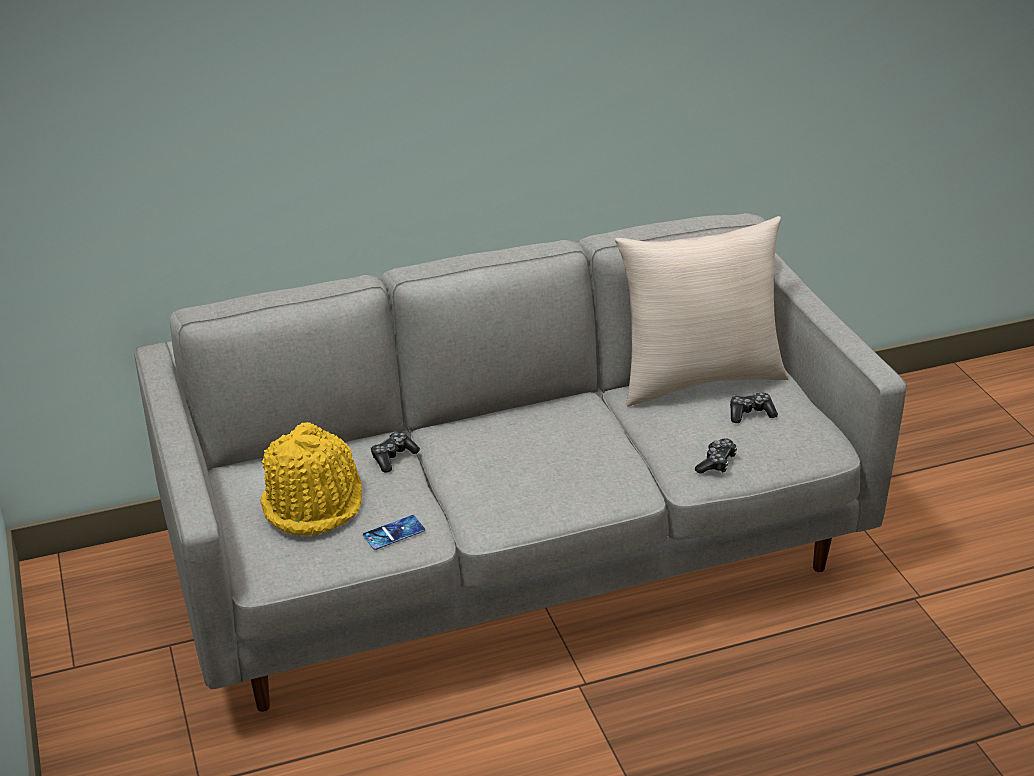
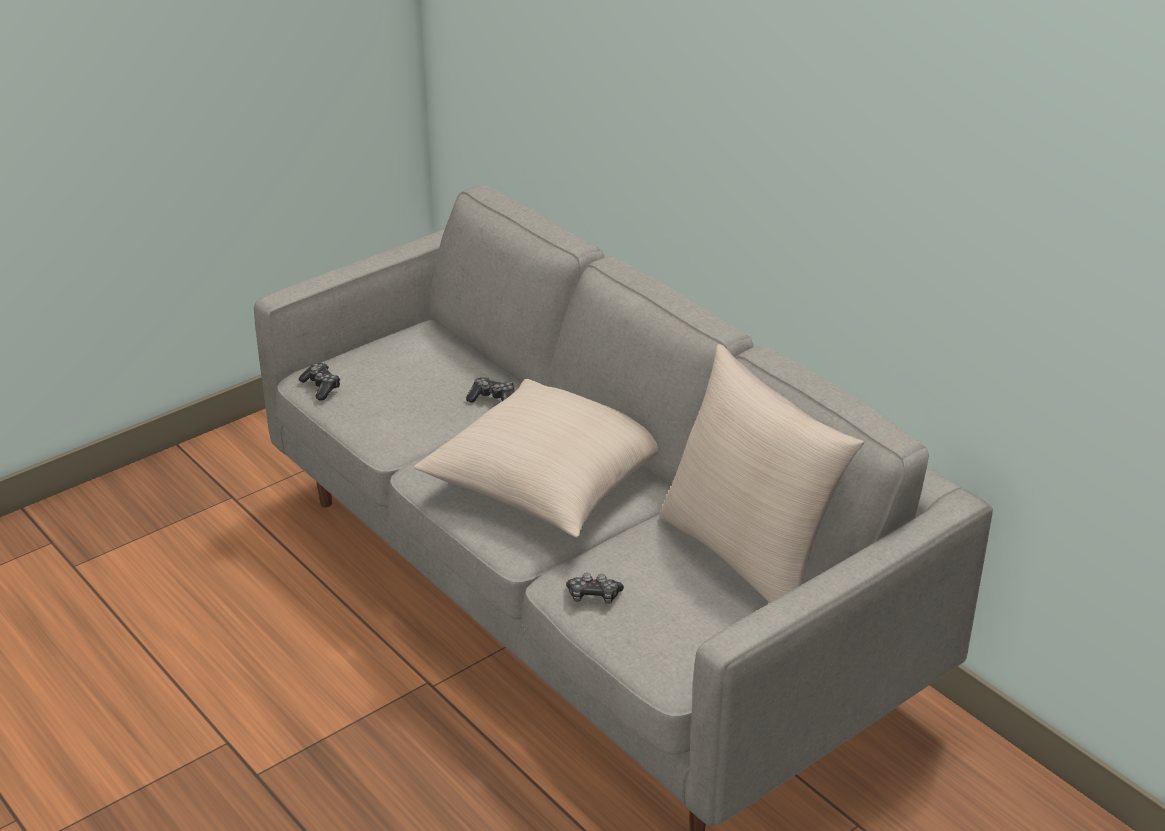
camera: 70 degrees right, 0 degrees up
yellow hat [260,422,362,536] -> none
phone [363,515,425,550] -> none
game controller [730,392,778,423] -> game controller moved to [299,362,340,401]
none -> beige pillow [414,378,658,538]

